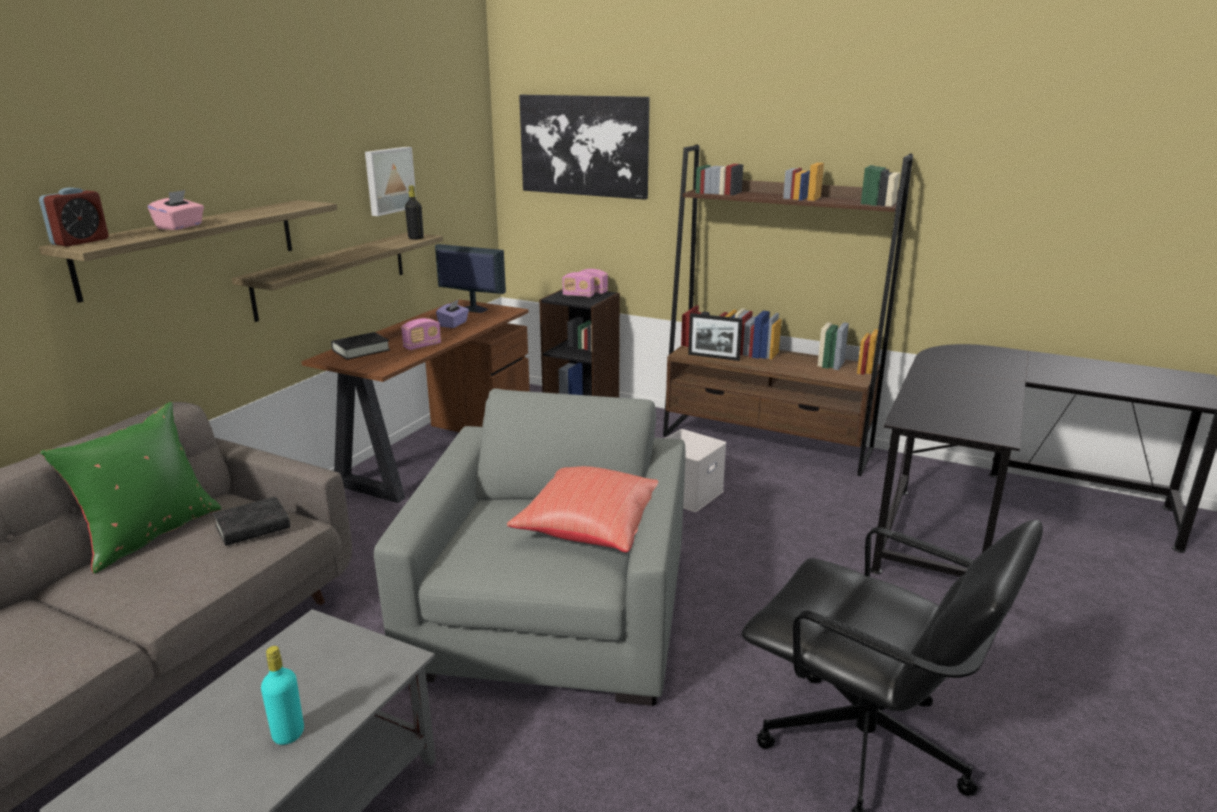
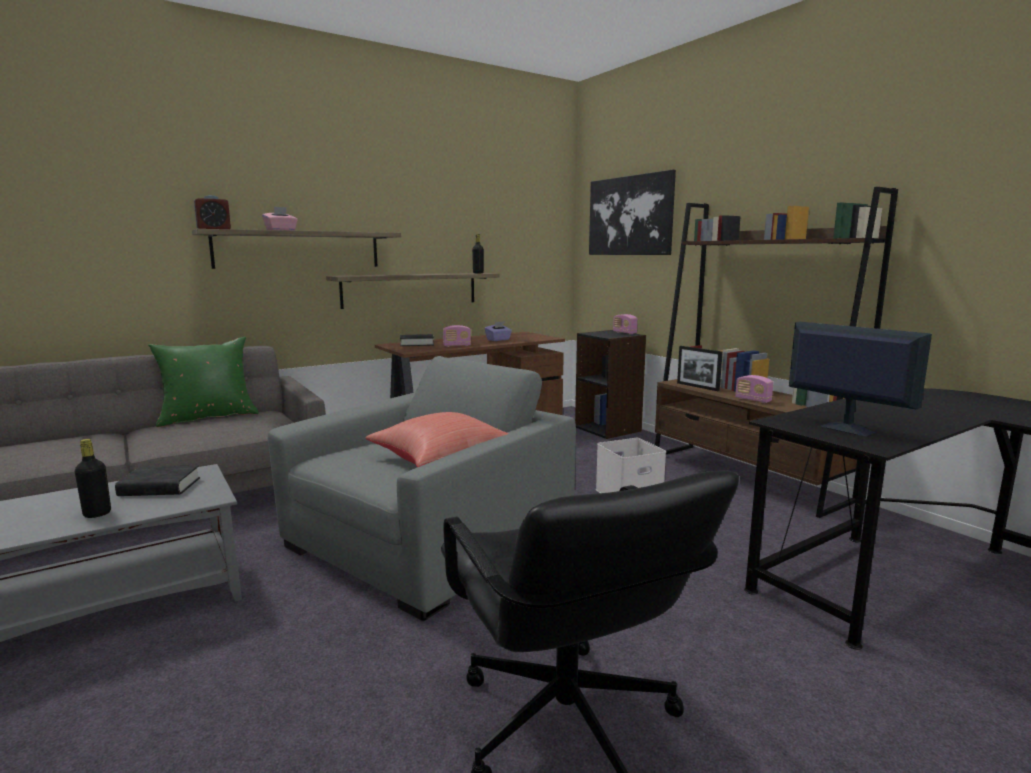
camera: 30 degrees right, 10 degrees down
black book [213,496,290,546] -> black book moved to [115,465,200,496]
turquoise bottle [261,646,304,745] -> black bottle [75,439,111,518]
picture [365,147,416,216] -> none
monitor [435,244,506,313] -> monitor moved to [789,322,932,436]
radio [562,272,595,297] -> radio moved to [735,375,773,403]

